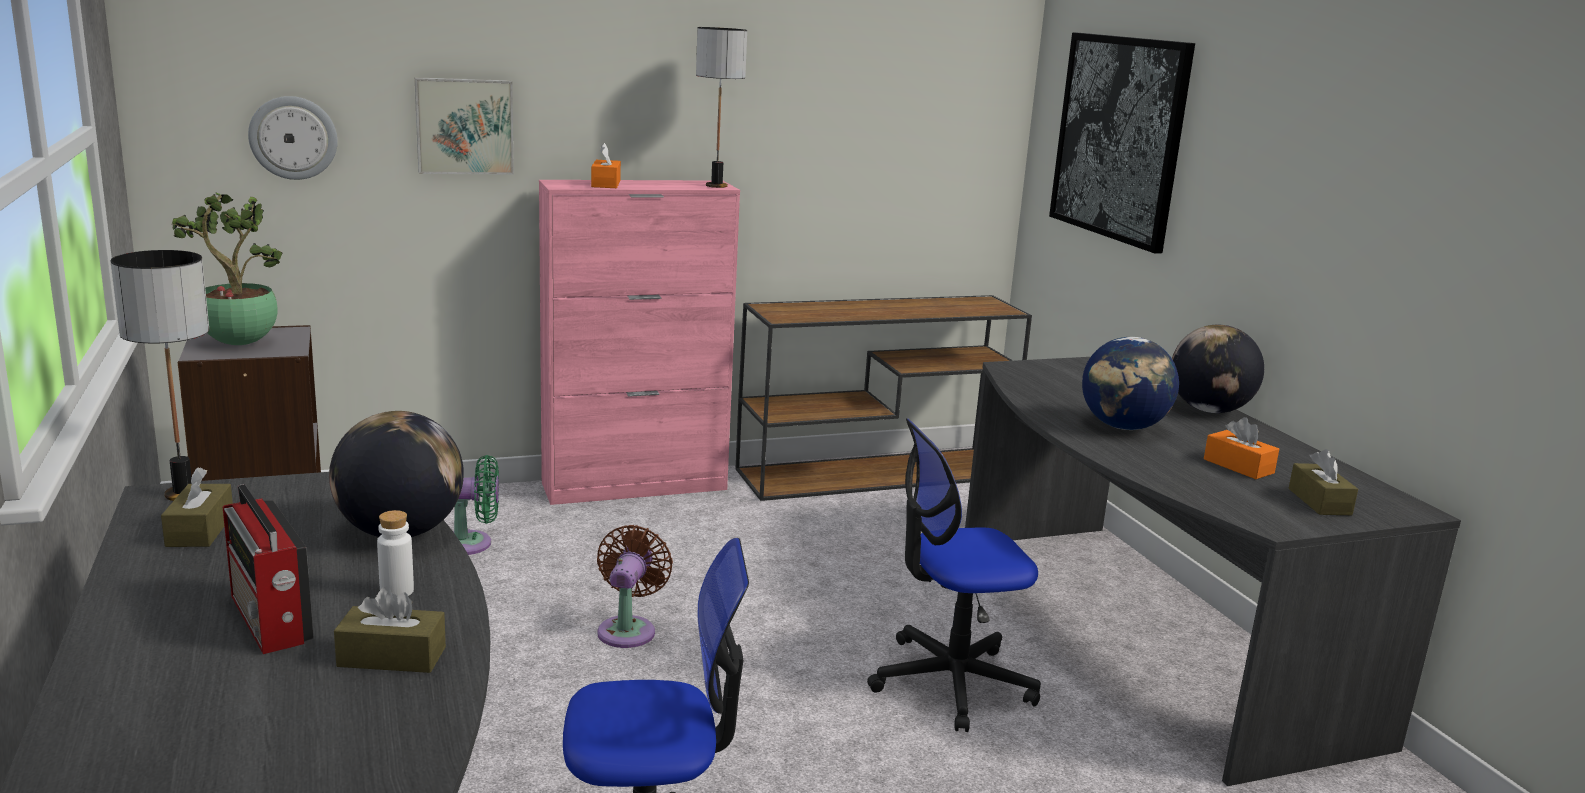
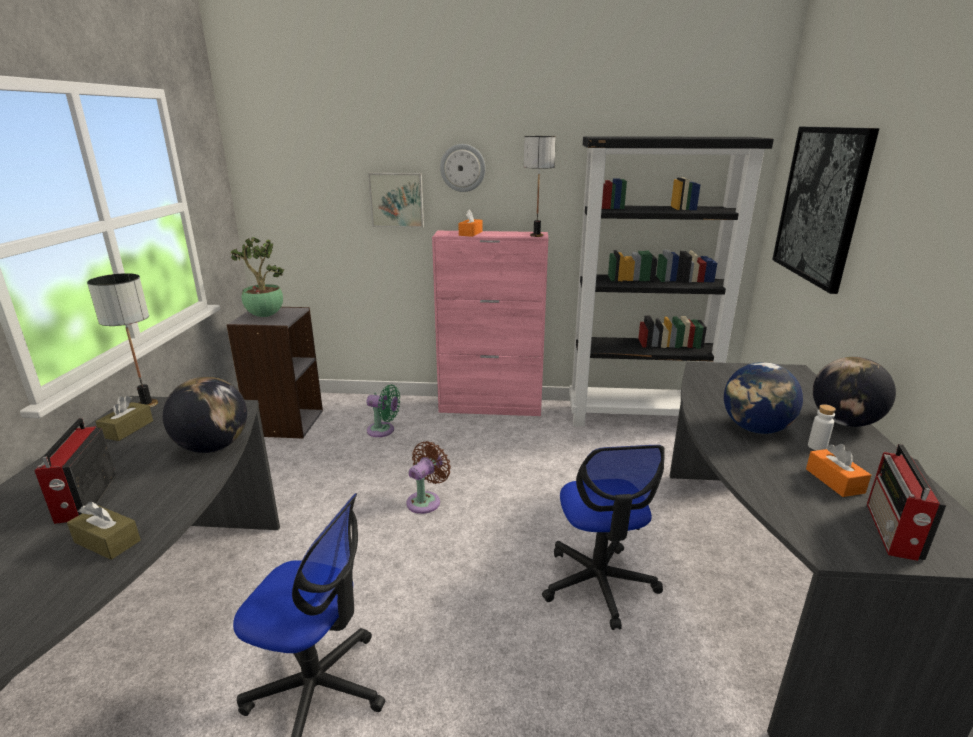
camera: 25 degrees right, 5 degrees up
wall clock [248,96,338,180] -> wall clock moved to [440,144,486,192]
white bottle [377,510,414,596] -> white bottle moved to [808,404,836,451]
brown console table [736,295,1032,501] -> black bookcase [569,136,774,426]
office chair [867,419,1041,732] -> office chair turned 105 degrees counterclockwise [542,445,665,630]
brown tissue box [1288,449,1358,515] -> radio [867,444,947,561]

